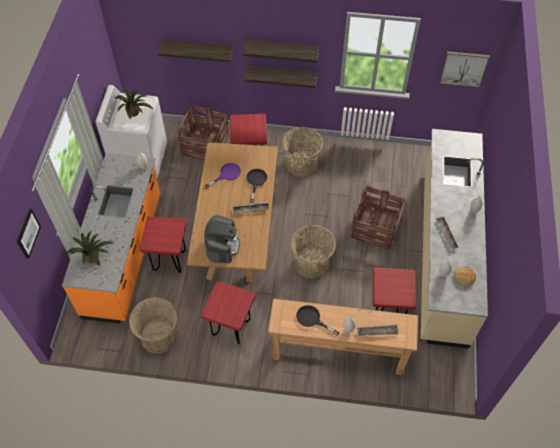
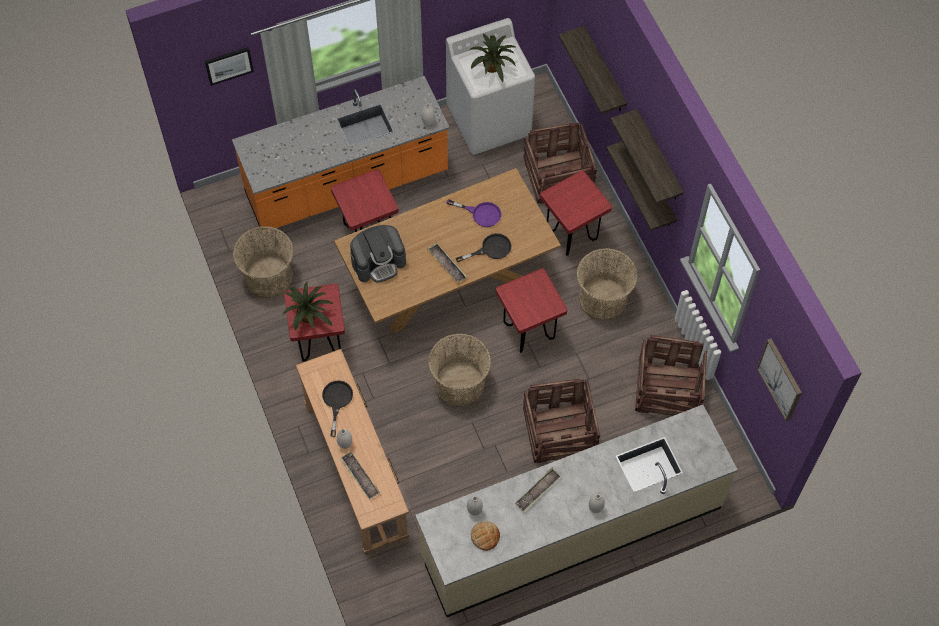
camera: 60 degrees right, 5 degrees up
potted plant [66,231,114,266] -> potted plant moved to [282,282,333,331]
red stool [373,267,416,314] -> red stool moved to [496,268,567,353]
none -> crate [635,335,707,416]

